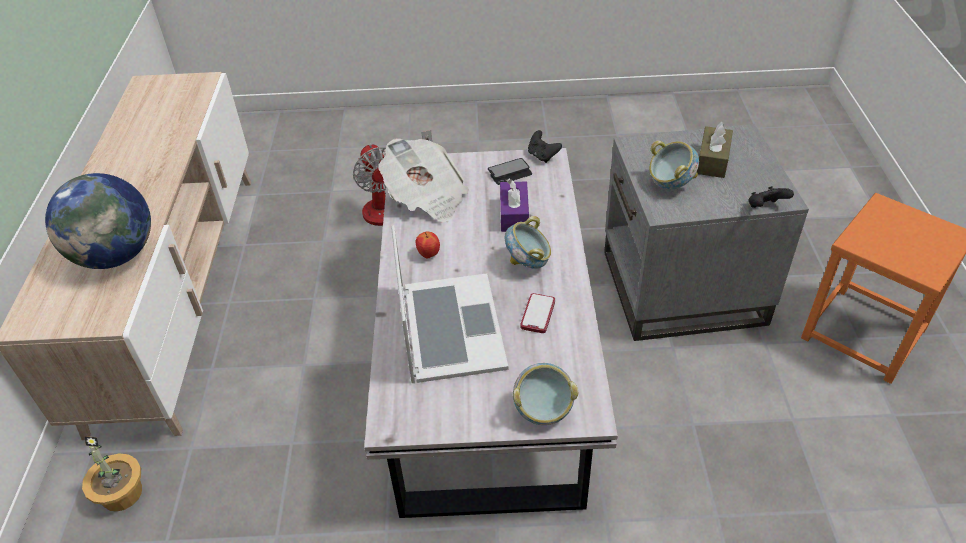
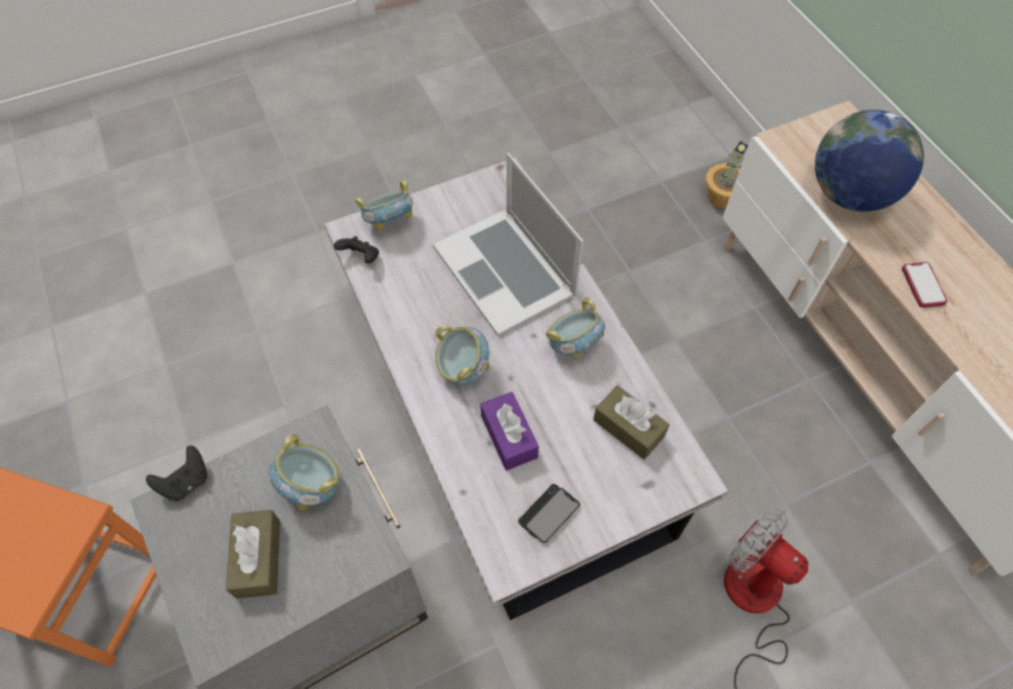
camera: 155 degrees right, 15 degrees up
newspaper [378,138,469,223] -> brown tissue box [593,385,669,460]
apple [416,231,440,258] -> bowl [546,297,605,360]
phone [520,293,555,333] -> phone moved to [902,262,947,308]
black game controller [528,130,562,163] -> black game controller moved to [334,236,379,264]

